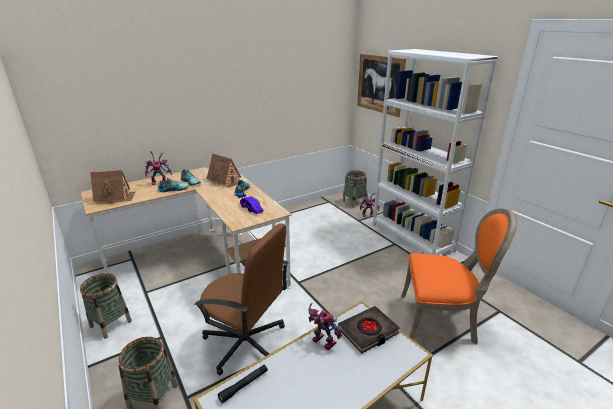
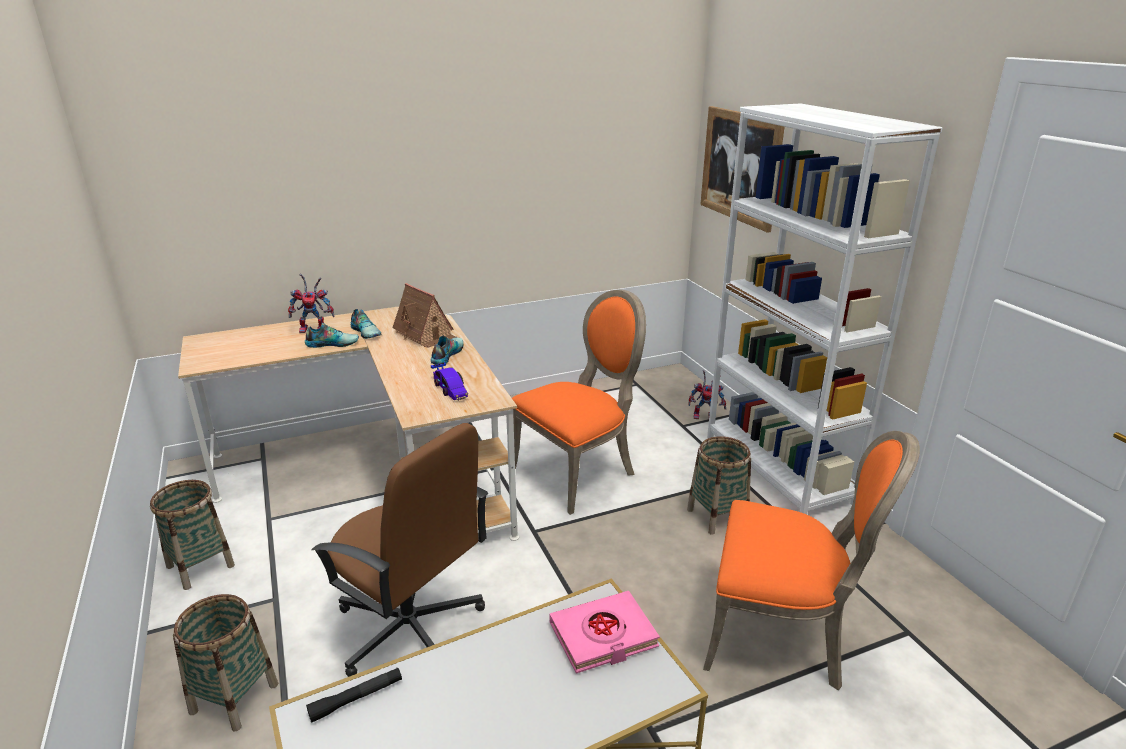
camera: 10 degrees right, 0 degrees up
toy house [90,170,135,204] -> none
toy robot [308,303,342,350] -> none
black book [338,306,400,353] -> pink book [549,591,660,674]
basket [342,170,367,208] -> basket moved to [687,436,751,534]
none -> orange chair [512,290,646,515]

